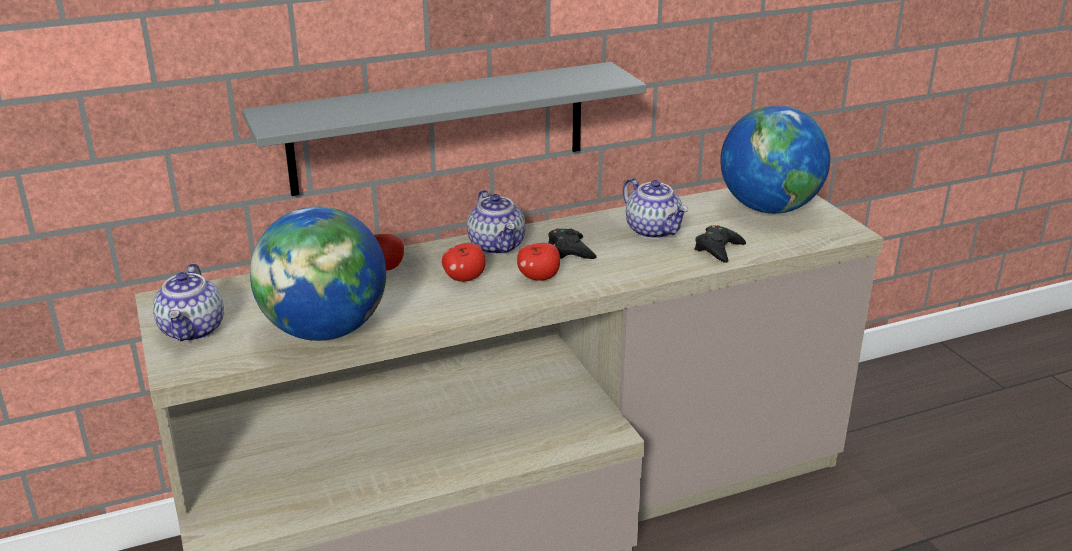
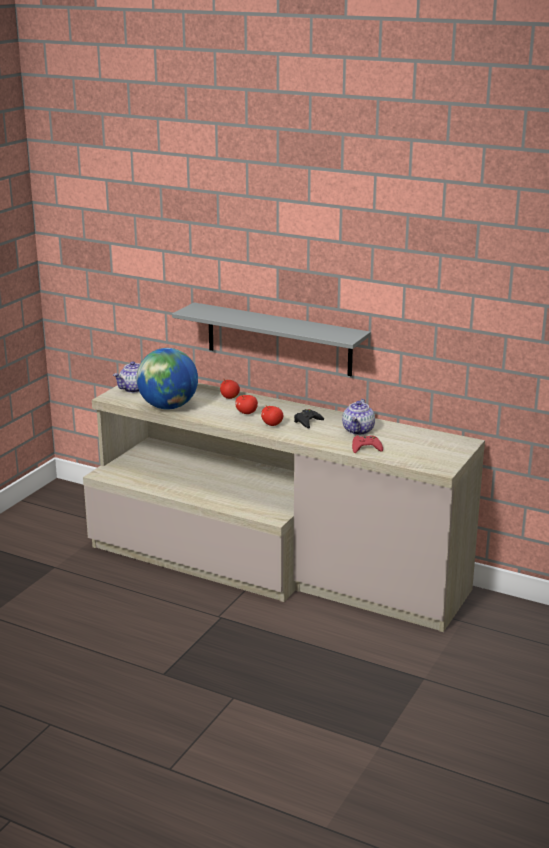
camera: 50 degrees right, 5 degrees down
teapot [467,190,525,255] -> none
black game controller [695,225,746,263] -> red game controller [352,435,383,453]
globe [720,105,830,214] -> none

